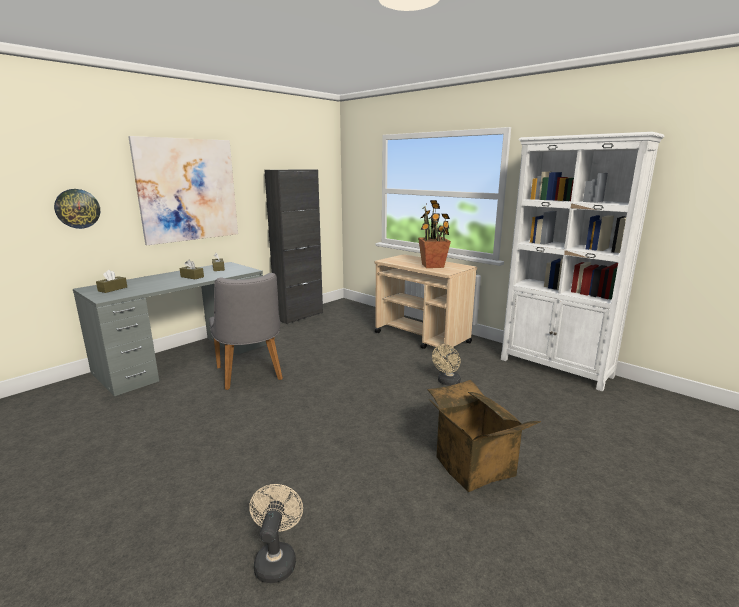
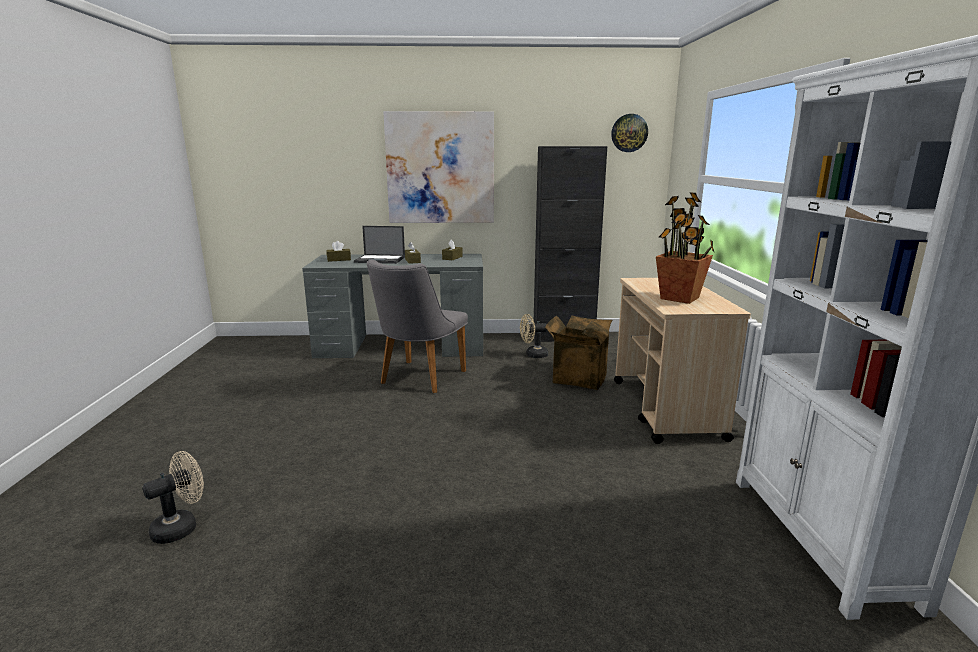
camera: 45 degrees right, 0 degrees up
wall clock [54,189,100,229] -> wall clock moved to [611,114,648,152]
cardboard box [427,380,541,492] -> cardboard box moved to [545,316,612,390]
beige fan [432,344,461,386] -> beige fan moved to [520,314,548,358]
none -> laptop [354,226,405,264]

